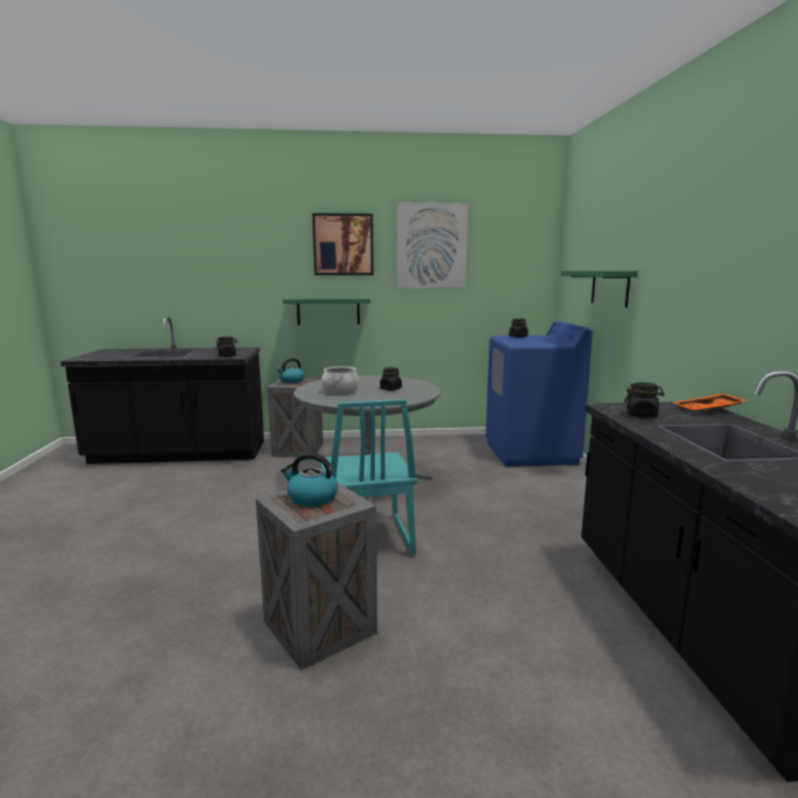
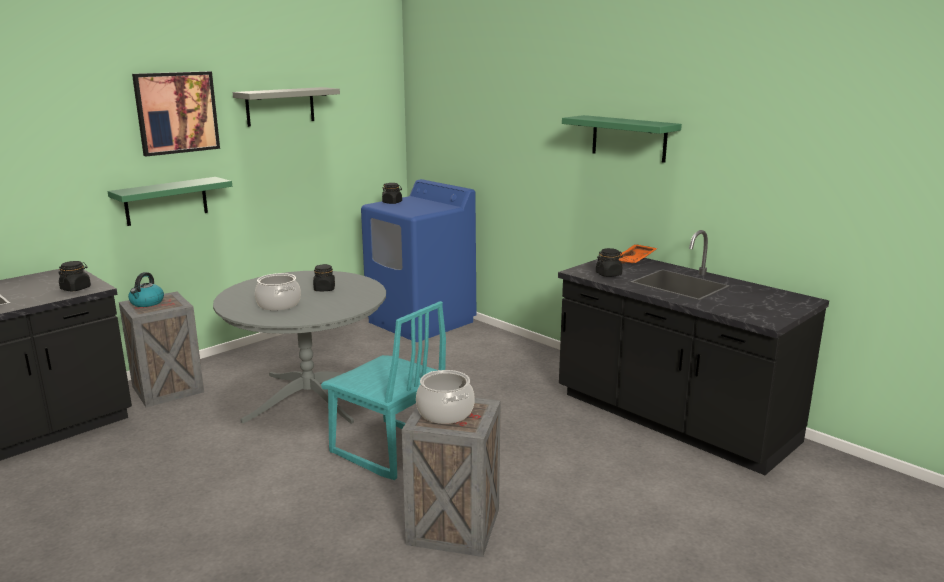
camera: 40 degrees left, 5 degrees up
kettle [281,453,338,507] -> cooking pot [416,370,475,424]
picture [397,202,468,288] -> grey shelf [233,87,340,127]
green shelf [561,271,638,307] -> green shelf moved to [562,115,682,163]

